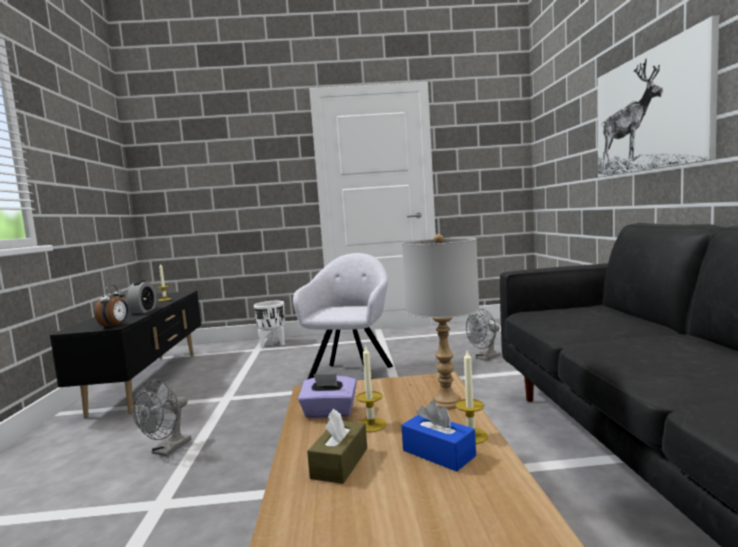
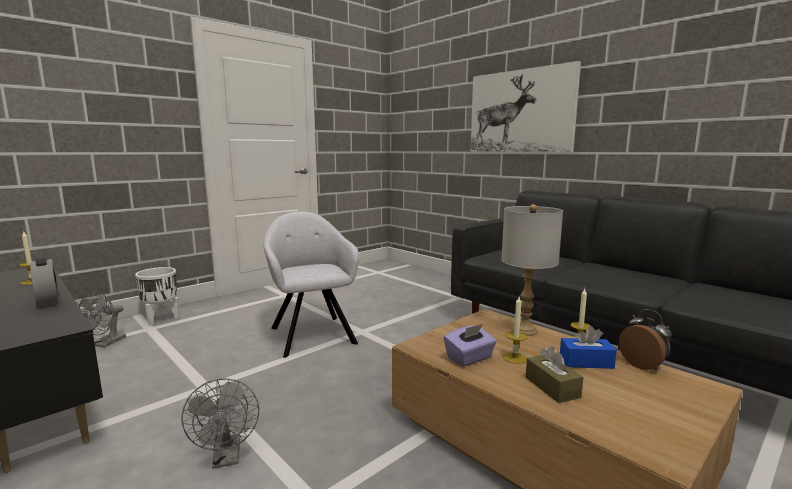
camera: 40 degrees left, 5 degrees up
alarm clock [94,285,128,328] -> alarm clock moved to [619,309,672,370]
grey fan [466,308,501,361] -> grey fan moved to [79,291,126,347]

